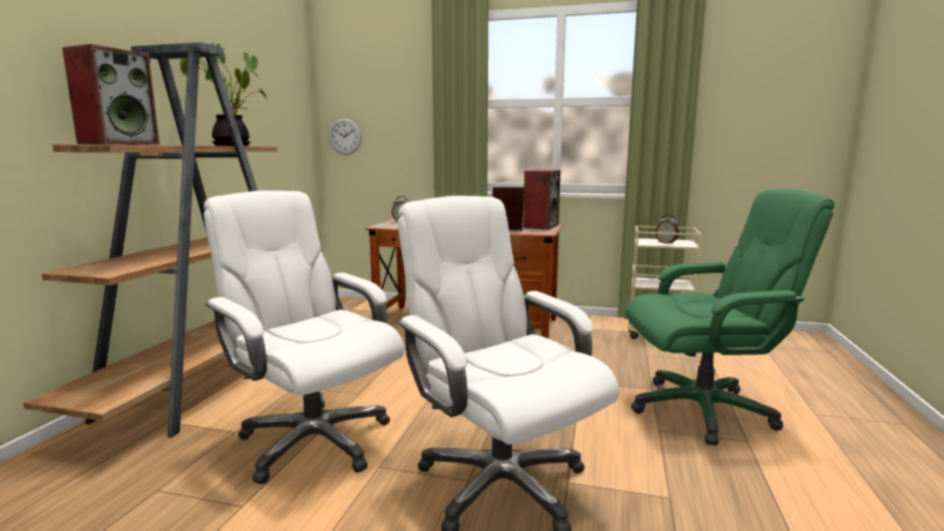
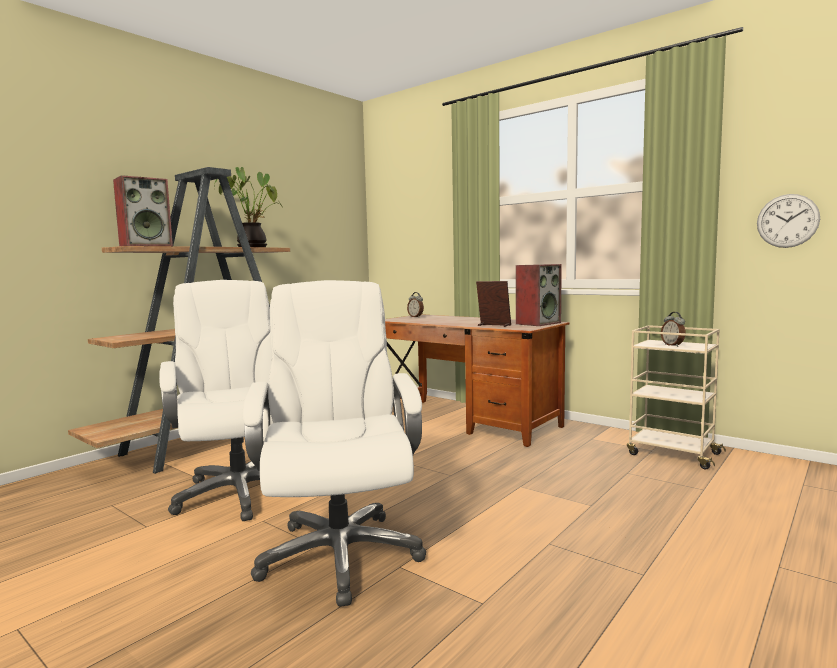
camera: 25 degrees right, 5 degrees down
wall clock [329,118,362,155] -> wall clock moved to [757,194,820,248]
green office chair [626,189,834,445] -> none

